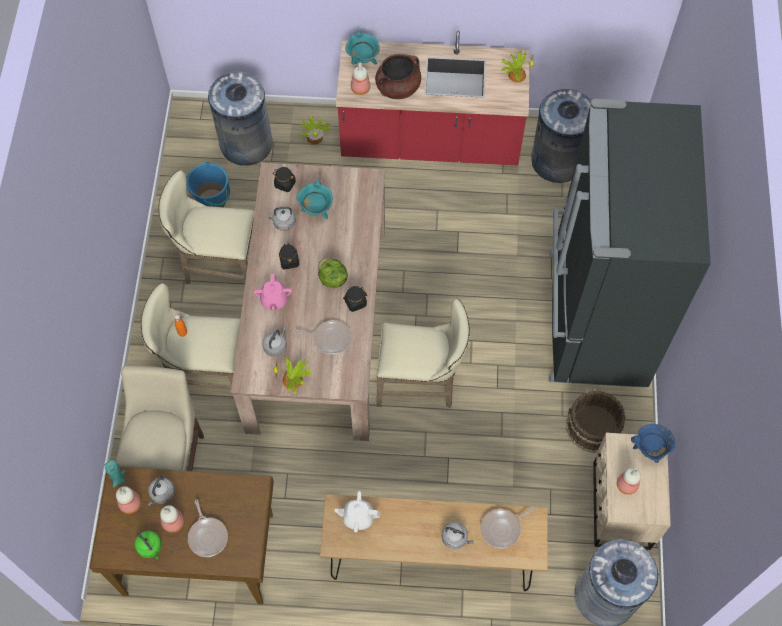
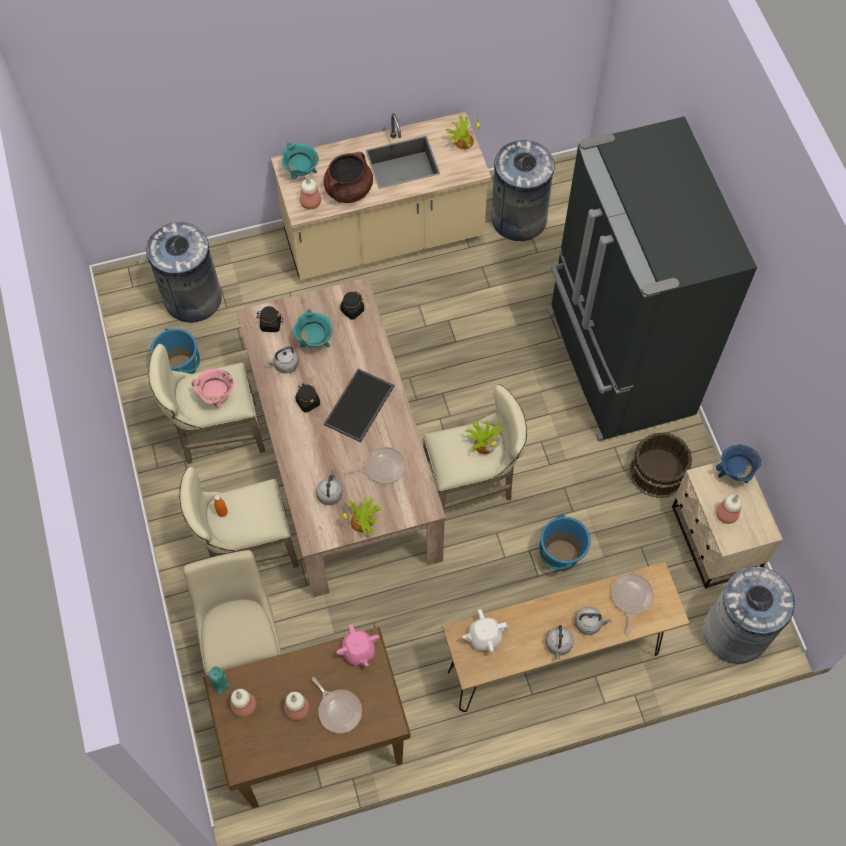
camera: 20 degrees left, 0 degrees up
green kettle [134,531,162,559] -> none
grey kettle [148,476,175,506] -> grey kettle moved to [546,625,574,660]
pink teapot [253,274,292,310] -> pink teapot moved to [336,624,379,666]
potted plant [300,116,331,145] -> potted plant moved to [465,420,504,454]
lettuce [318,259,348,288] -> tray [324,369,394,442]
red counter [336,31,530,166] -> beige counter [271,112,491,280]
black jar [343,286,367,312] -> black jar moved to [340,291,364,320]
frying pan [480,507,535,549] -> frying pan turned 150 degrees clockwise [611,573,654,634]
none -> pink cooking pot [191,369,234,408]
none -> blue bucket [539,514,590,571]

